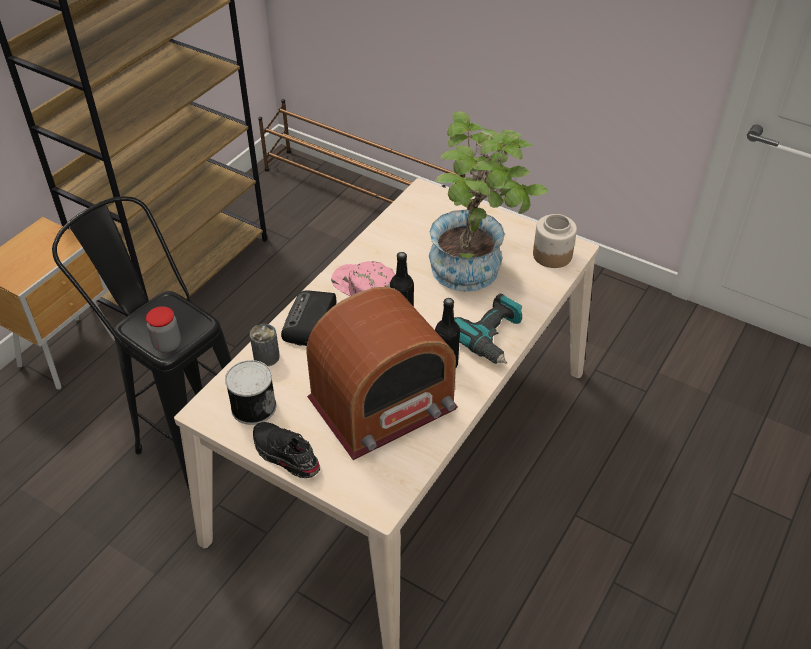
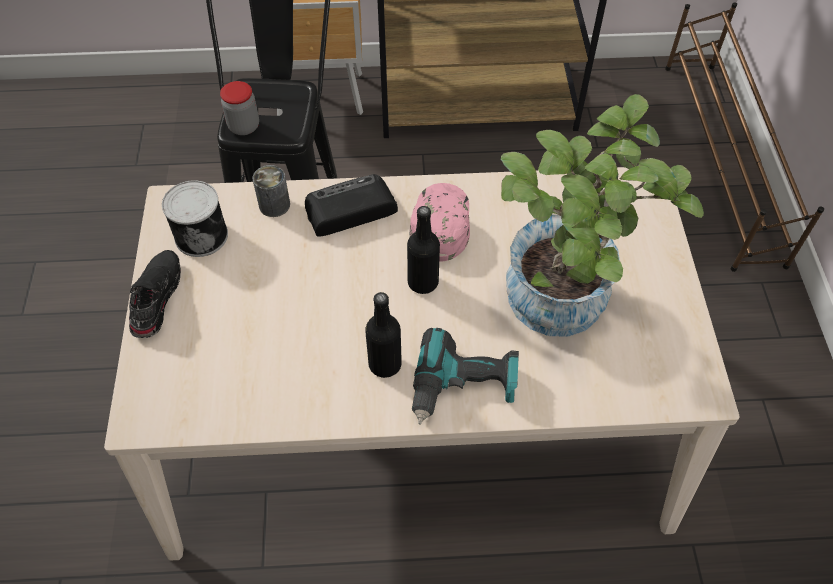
camera: 55 degrees right, 10 degrees up
radio [307,287,458,460] -> none
jar [533,214,577,268] -> none

